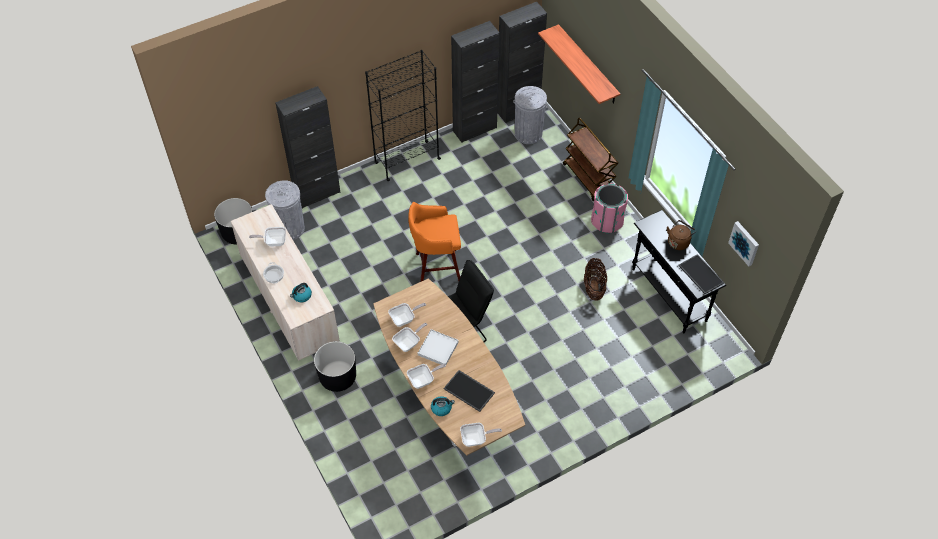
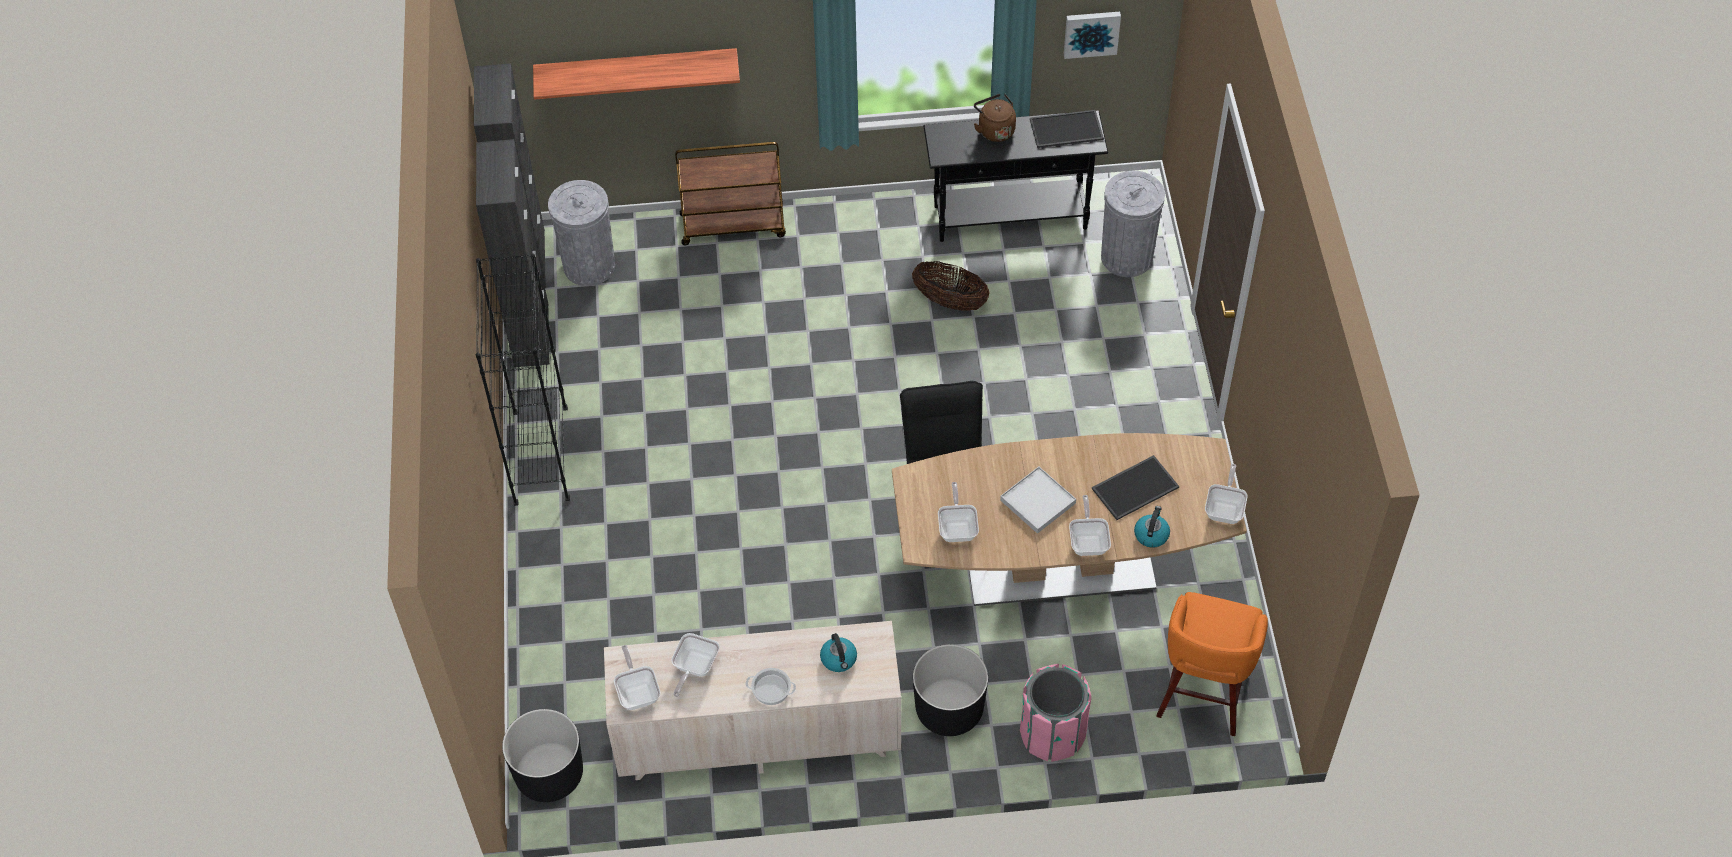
camera: 65 degrees left, 0 degrees up
grey trash can [265,180,305,240] -> grey trash can moved to [1101,171,1165,277]
black cabinet [275,86,341,208] -> none
frying pan [392,323,427,352] -> frying pan moved to [614,645,660,710]
orange stool [408,202,461,282] -> orange stool moved to [1156,592,1268,736]
pink trash can [591,184,628,233] -> pink trash can moved to [1020,664,1092,762]

